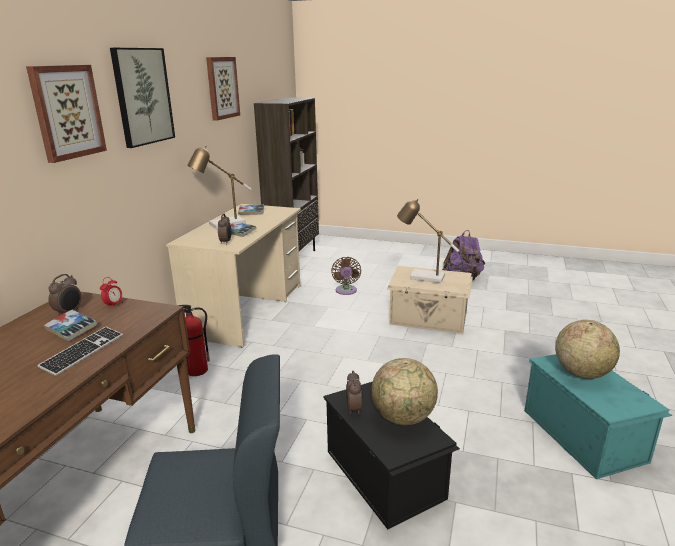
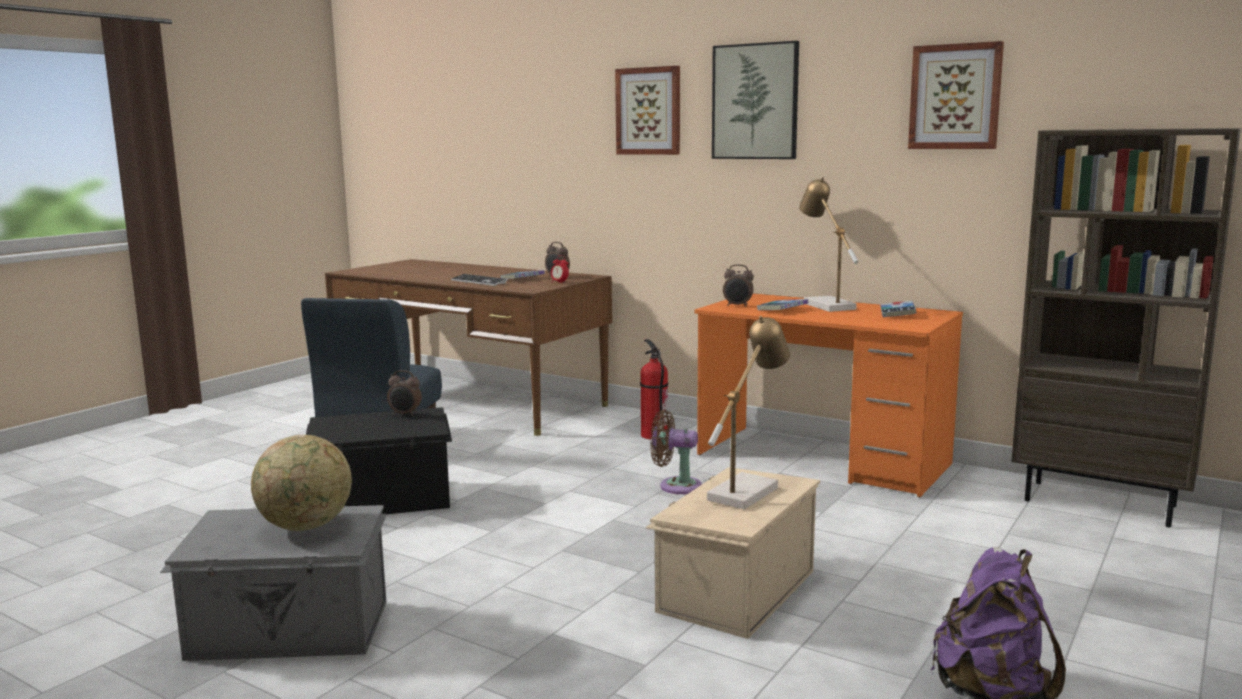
camera: 105 degrees right, 10 degrees down
beige desk [166,204,301,348] -> orange desk [694,293,963,497]
brown fan [331,257,361,295] -> brown fan moved to [650,410,702,494]
globe [371,358,438,425] -> none
turquoise storage box [525,354,672,479] -> grey storage box [160,505,387,661]

